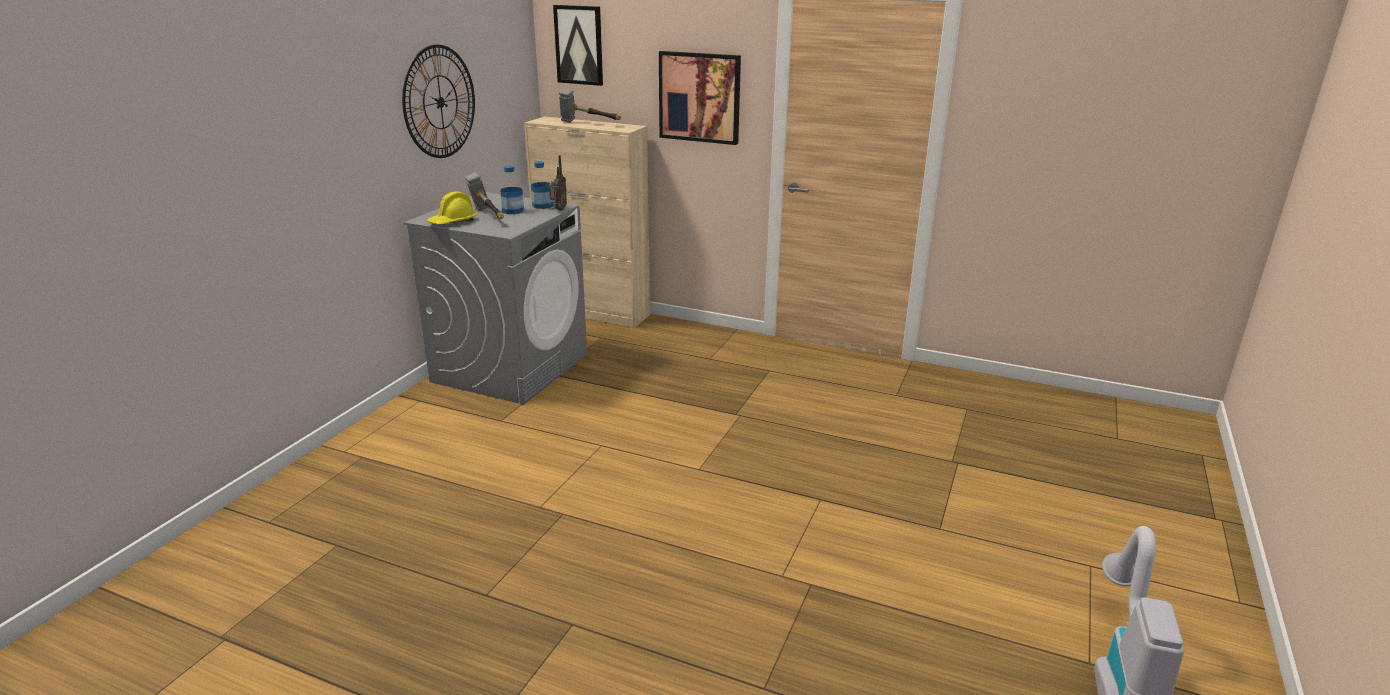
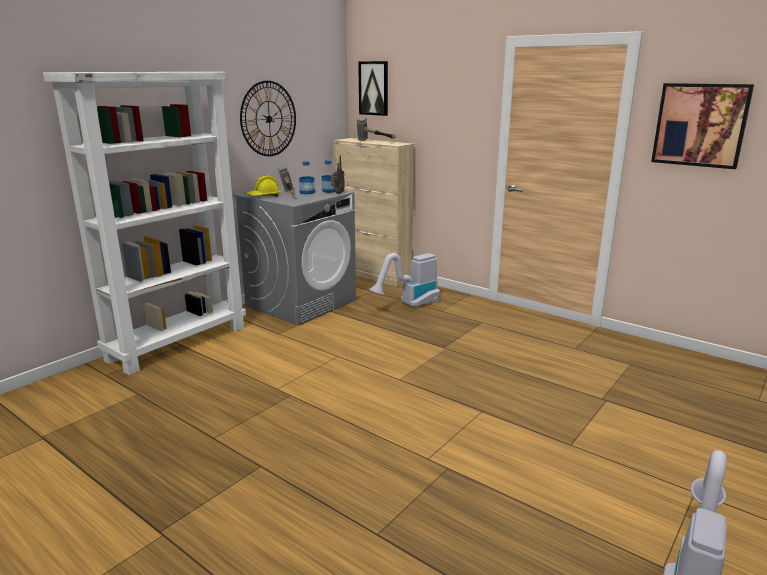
camera: 15 degrees right, 5 degrees down
picture [659,51,741,145] -> picture moved to [651,83,754,169]
none -> white bookcase [43,72,246,375]
none -> vacuum cleaner [369,253,440,308]

